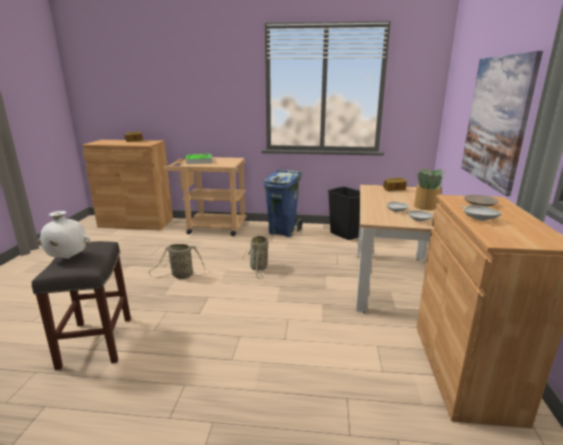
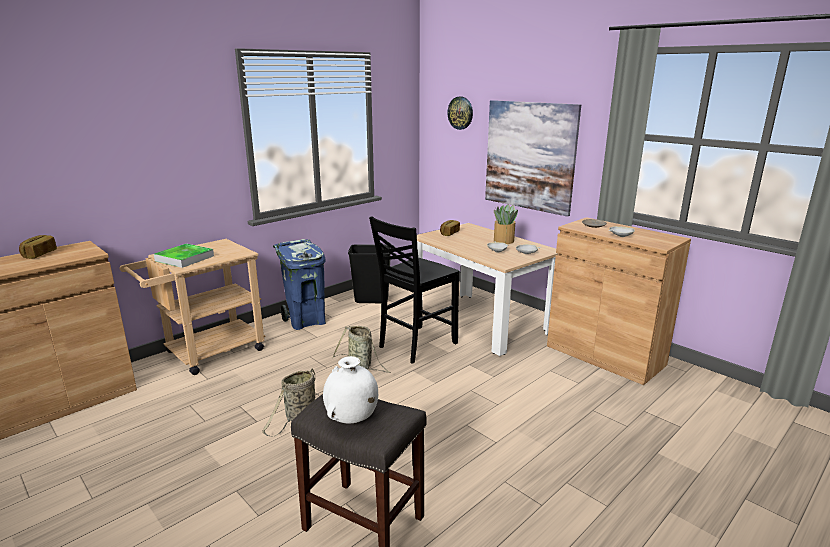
camera: 50 degrees left, 0 degrees up
none -> black chair [369,216,459,364]
none -> wall clock [447,97,473,130]

